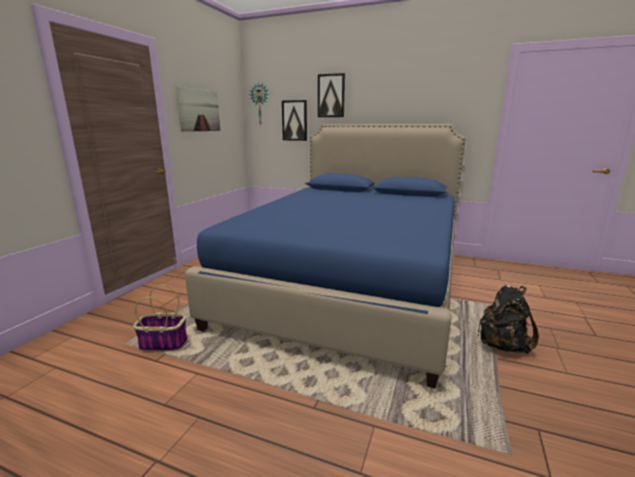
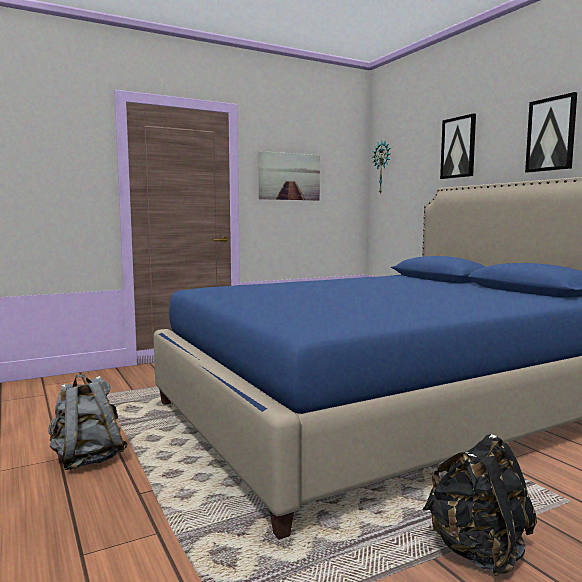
camera: 40 degrees right, 10 degrees down
basket [133,285,187,352] -> none
picture [282,100,307,141] -> picture moved to [525,92,577,173]
none -> grey backpack [48,375,128,470]

